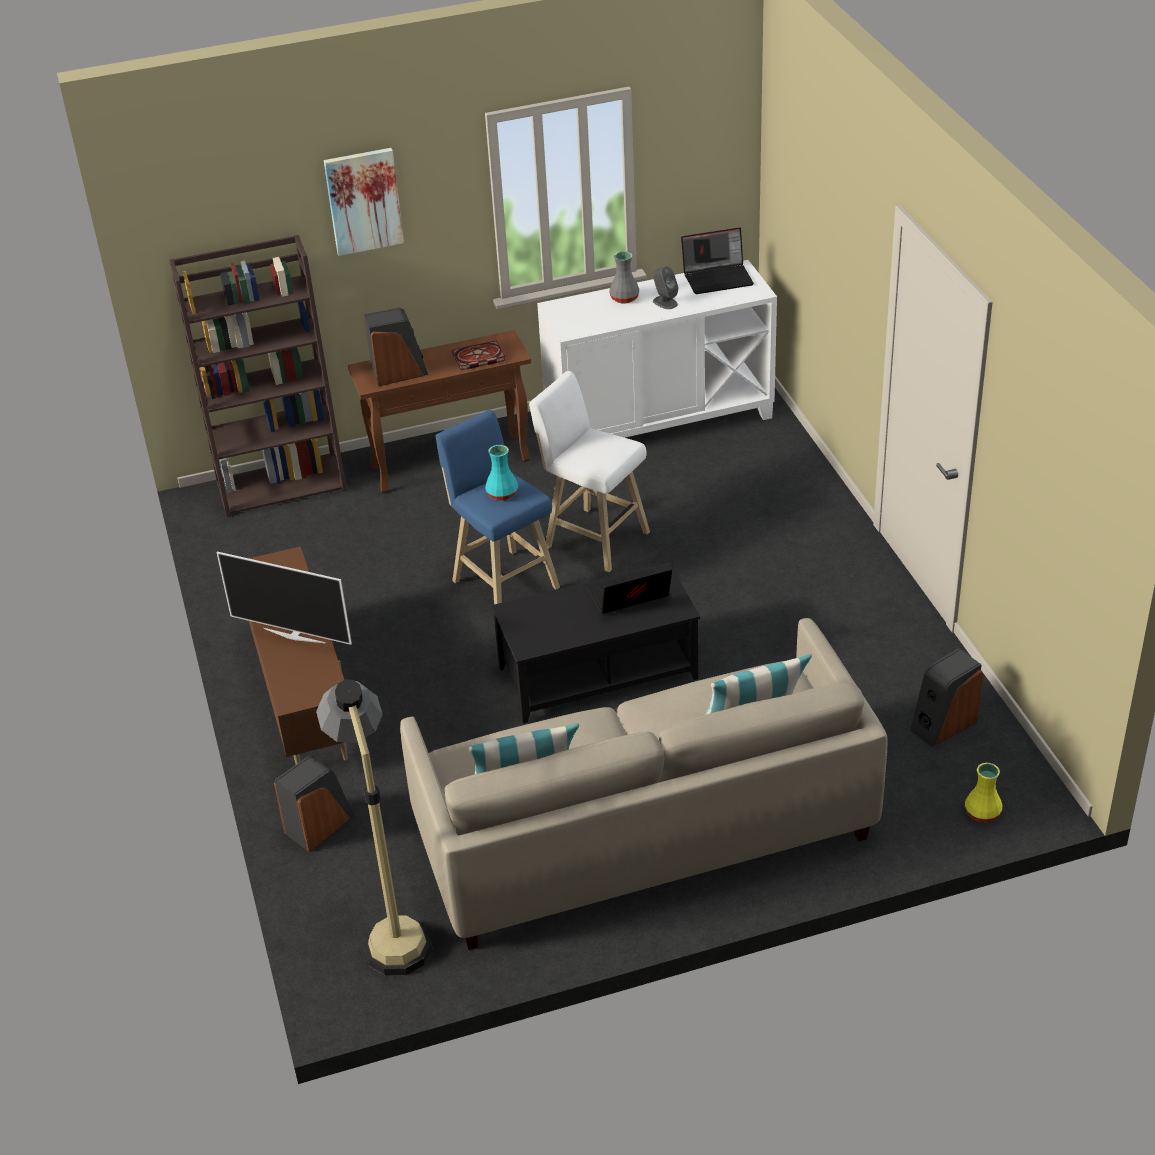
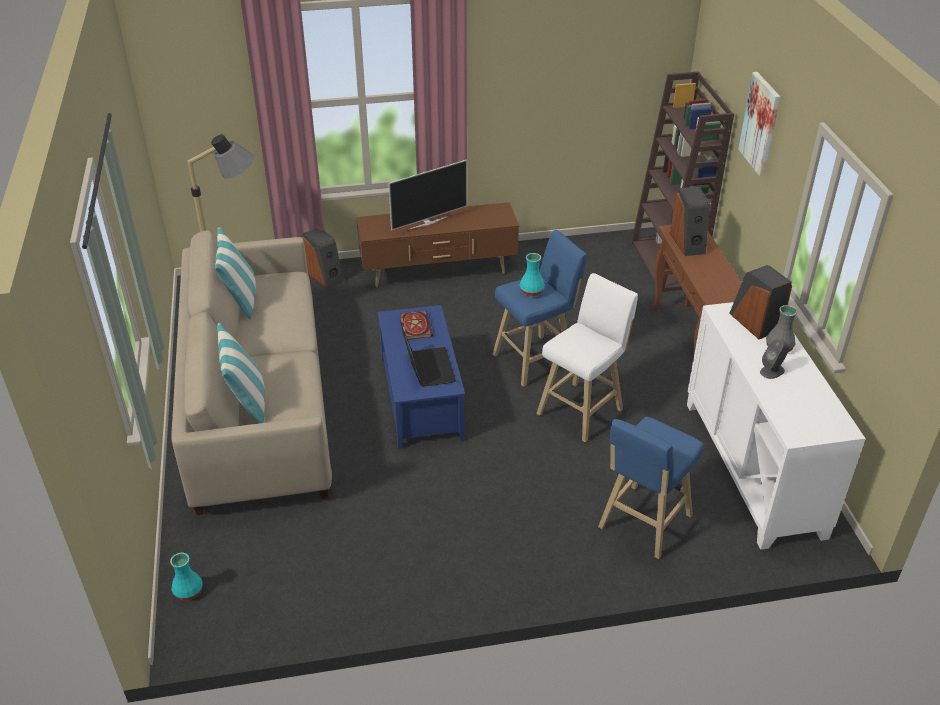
camera: 95 degrees right, 0 degrees up
television [216,552,352,645] -> television turned 150 degrees counterclockwise [388,160,467,231]
book [452,340,506,370] -> book moved to [400,311,433,340]
black coffee table [492,563,700,724] -> blue coffee table [378,305,465,449]
laptop [681,227,754,294] -> none
speaker [910,648,983,747] -> speaker moved to [729,265,792,339]
yellow vase [965,763,1002,822] -> turquoise vase [170,553,203,600]
none -> blue stool [598,417,704,559]

